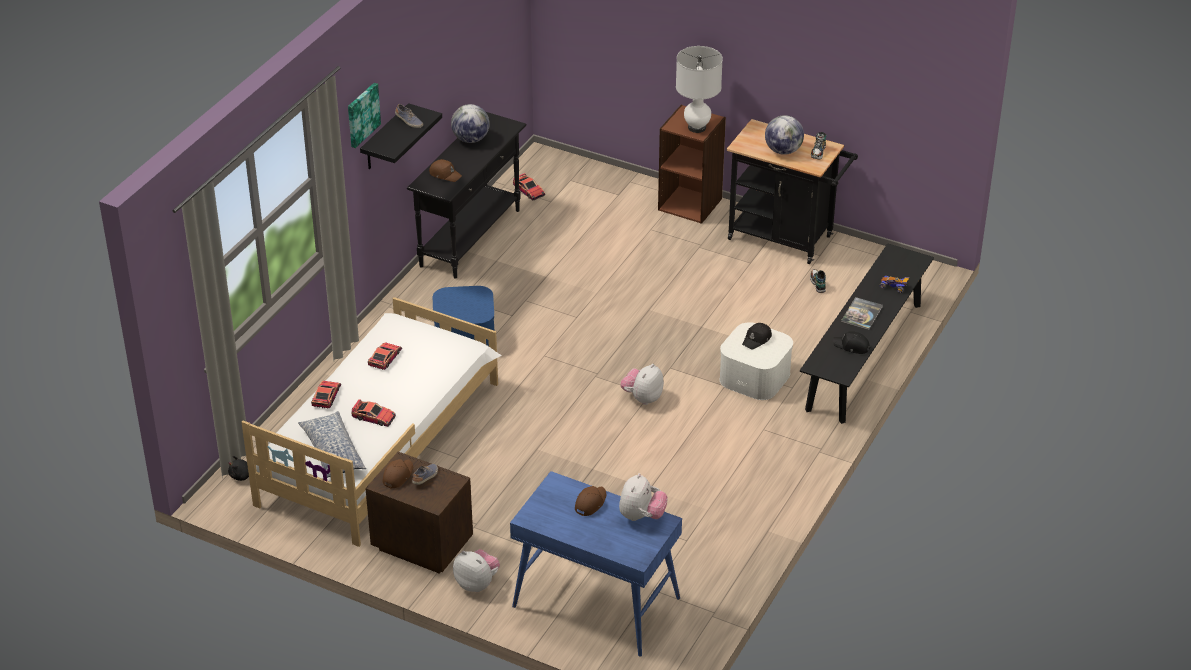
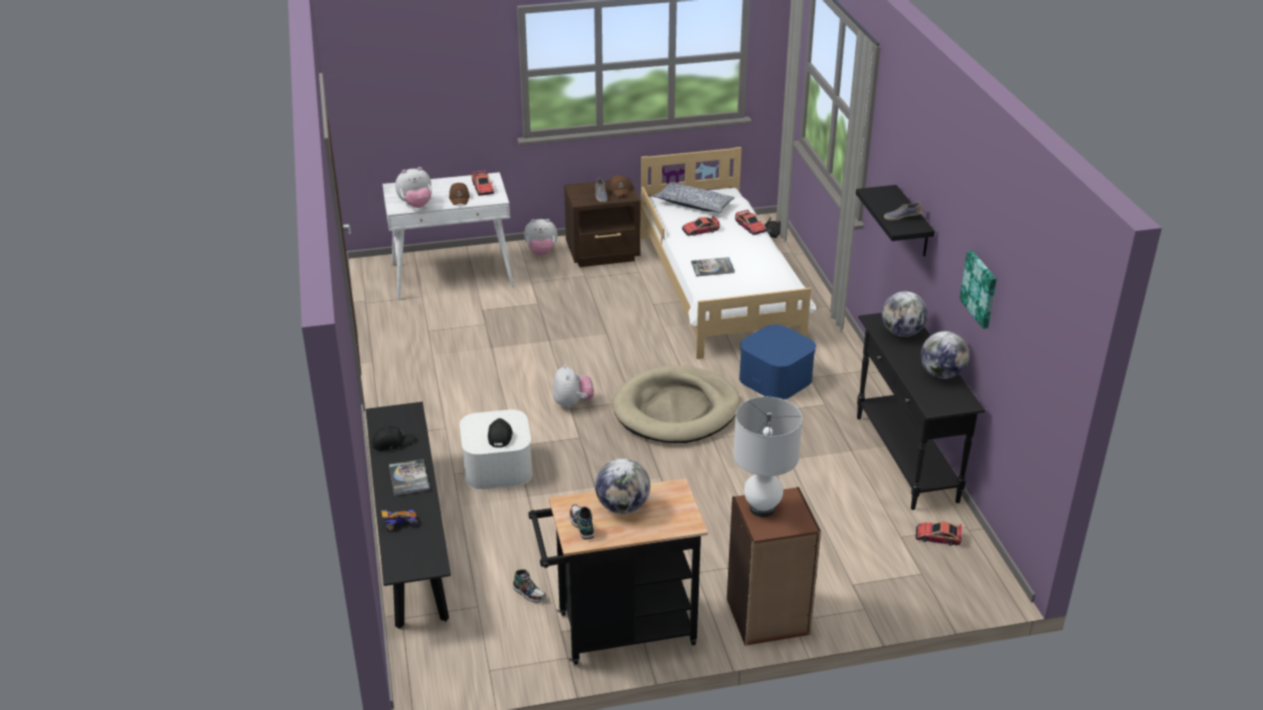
camera: 140 degrees right, 5 degrees down
picture [348,83,381,148] -> picture moved to [959,250,997,329]
toy car [368,342,402,370] -> toy car moved to [472,171,495,196]
brown cap [429,159,462,182] -> globe [882,291,928,337]
blue desk [510,471,682,657] -> white desk [383,172,514,300]
plush toy [619,473,668,521] -> plush toy turned 90 degrees counterclockwise [395,167,432,208]
none -> beige dog bed [612,365,740,443]
none -> book [691,257,735,277]

